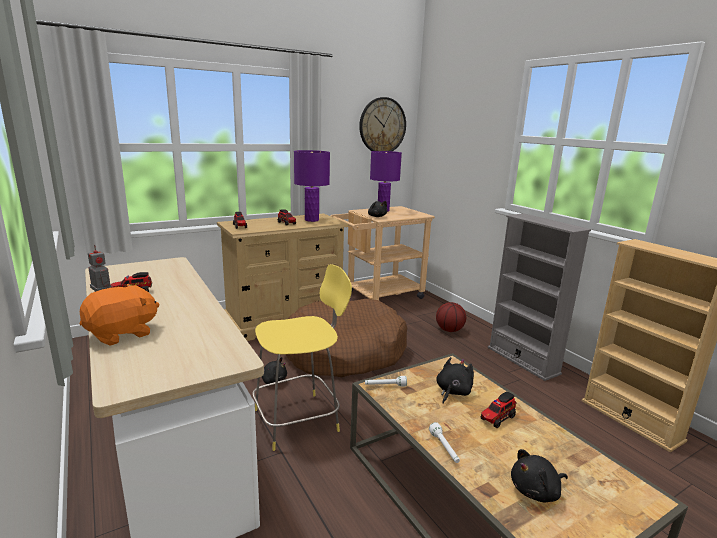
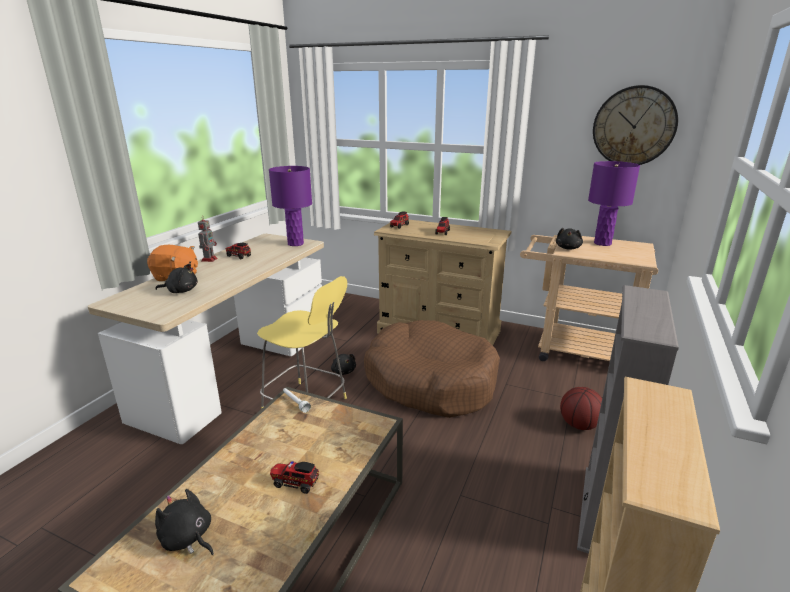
camera: 55 degrees right, 5 degrees up
purple table lamp [294,150,330,222] -> purple table lamp moved to [269,166,312,246]
white flashlight [429,422,460,463] -> none
black plush toy [436,357,474,403] -> black plush toy moved to [155,263,198,293]

